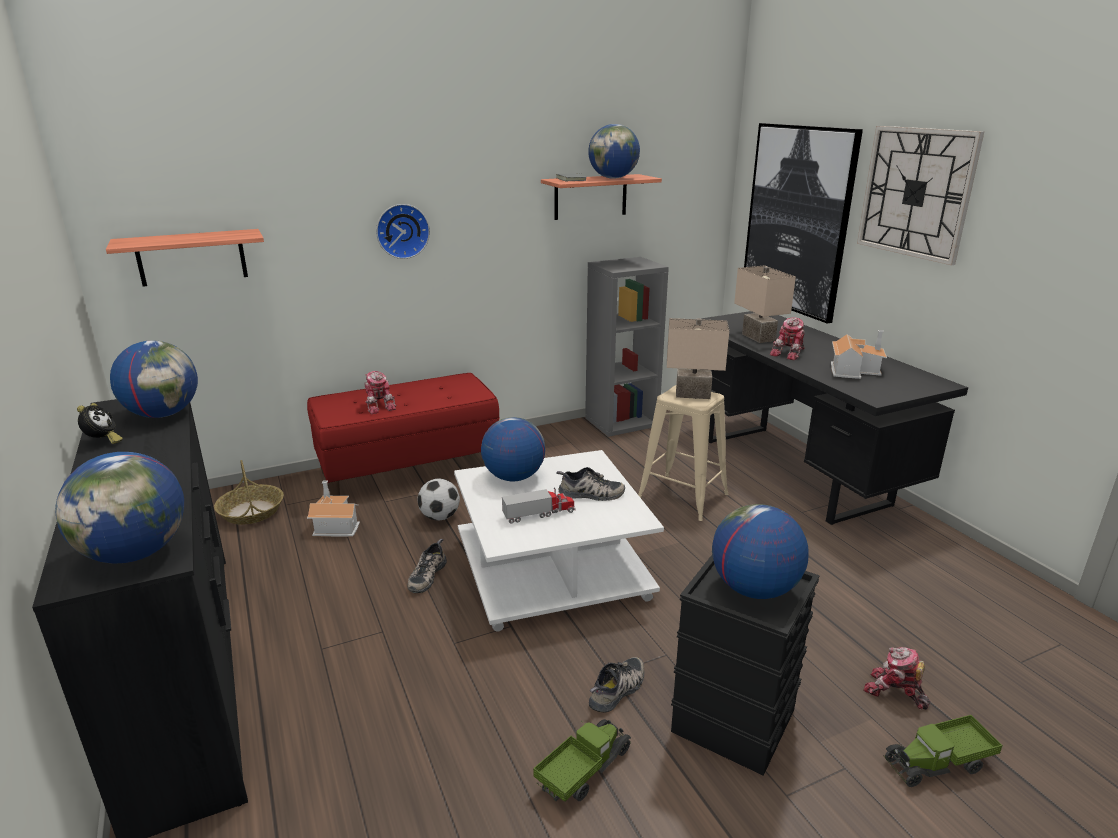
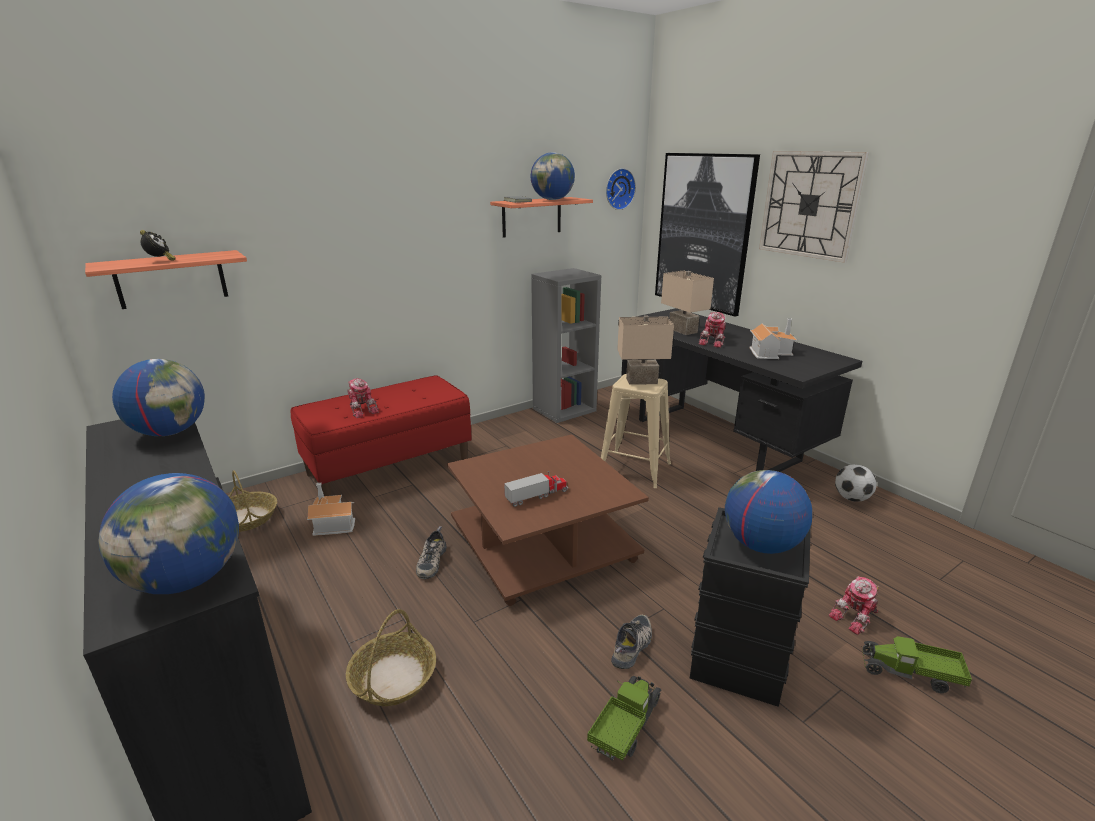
camera: 10 degrees left, 0 degrees up
alarm clock [77,403,123,444] -> alarm clock moved to [140,230,176,261]
wall clock [376,204,430,259] -> wall clock moved to [606,168,636,210]
football [418,479,460,520] -> football moved to [835,464,877,502]
white coffee table [454,450,664,632] -> brown coffee table [447,434,649,606]
globe [481,417,545,481] -> none
shoe [556,467,625,501] -> none
toy robot [863,647,931,710] -> toy robot turned 60 degrees counterclockwise [829,576,879,635]
toy truck [884,715,1003,787] -> toy truck turned 45 degrees clockwise [861,636,972,693]
none -> basket [346,609,436,706]

